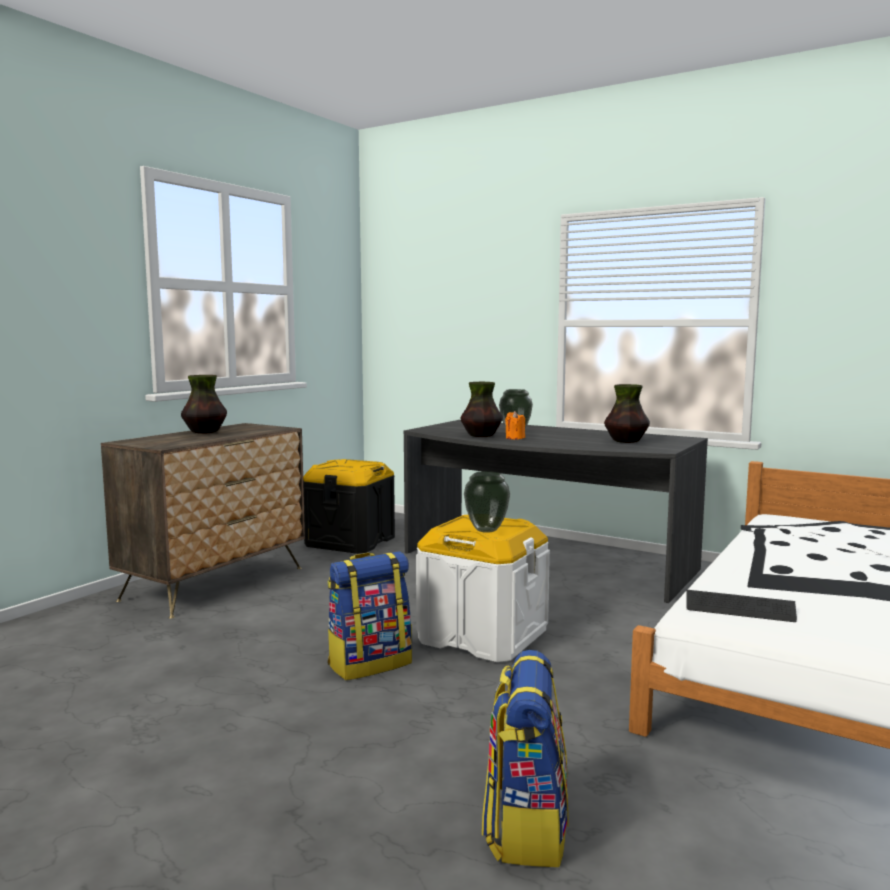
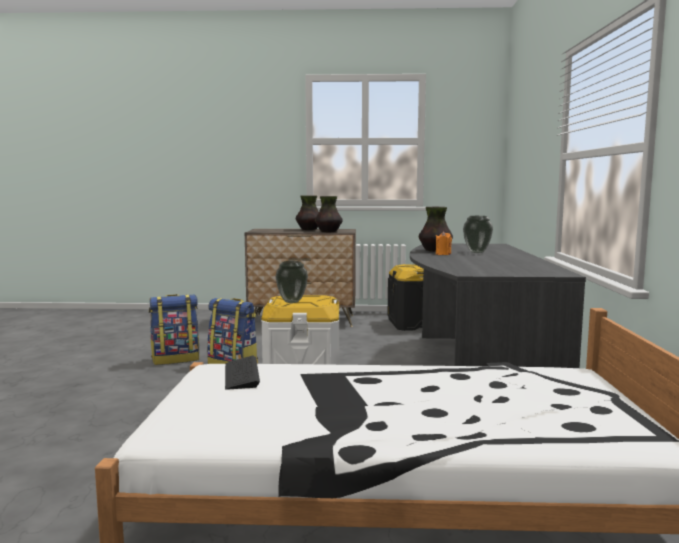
camera: 60 degrees right, 0 degrees up
backpack [482,650,569,867] -> backpack moved to [149,294,199,365]
vase [604,384,650,443] -> vase moved to [315,196,343,232]

